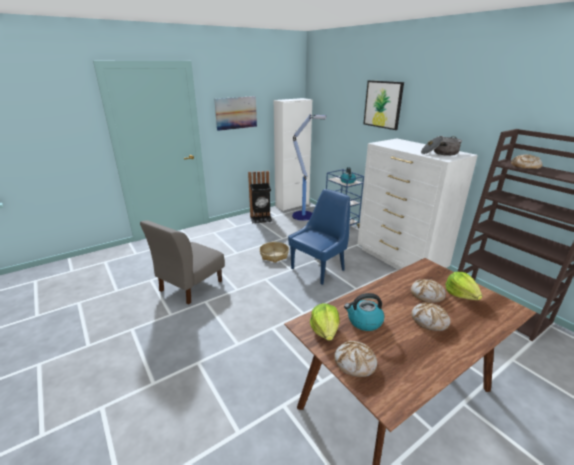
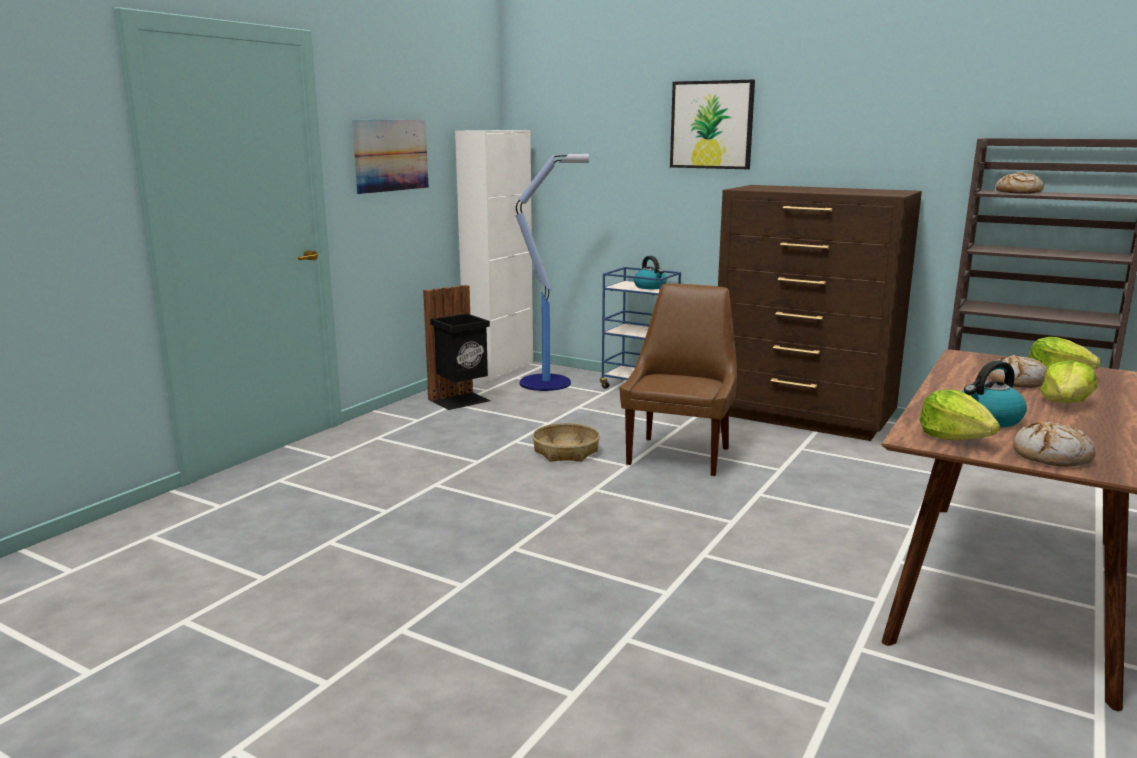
camera: 25 degrees left, 10 degrees down
grey chair [140,220,225,305] -> none
blue chair [288,189,350,285] -> brown chair [620,284,737,476]
white dresser [357,138,478,270] -> brown dresser [718,185,922,441]
bread [411,302,450,331] -> lettuce [1041,360,1097,403]
cooking pot [421,136,462,156] -> none

